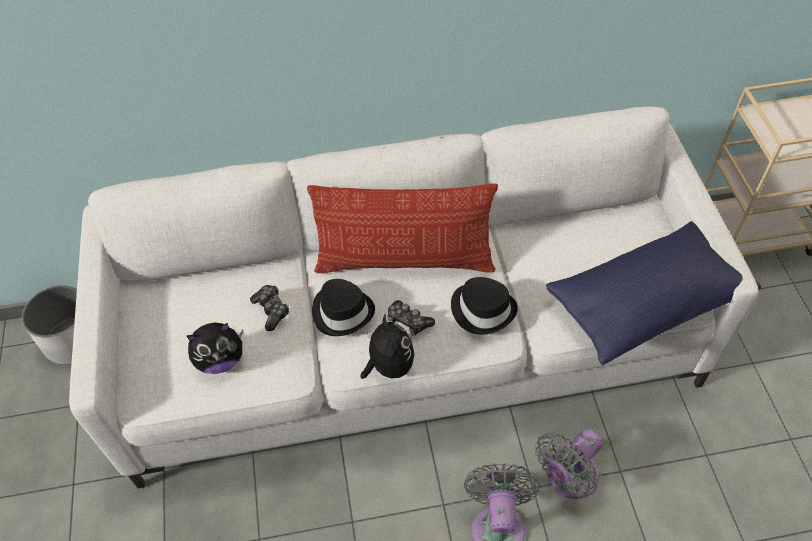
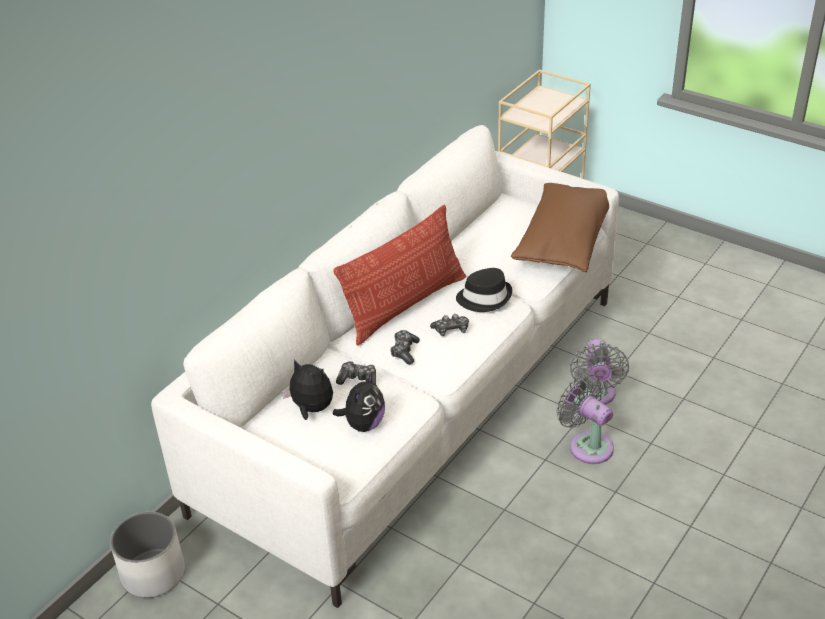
camera: 45 degrees left, 15 degrees down
black hat [312,279,375,336] -> game controller [390,330,420,364]
plush toy [360,313,415,379] -> plush toy moved to [282,359,333,420]
blue pillow [546,221,761,365] -> brown pillow [511,183,609,272]

